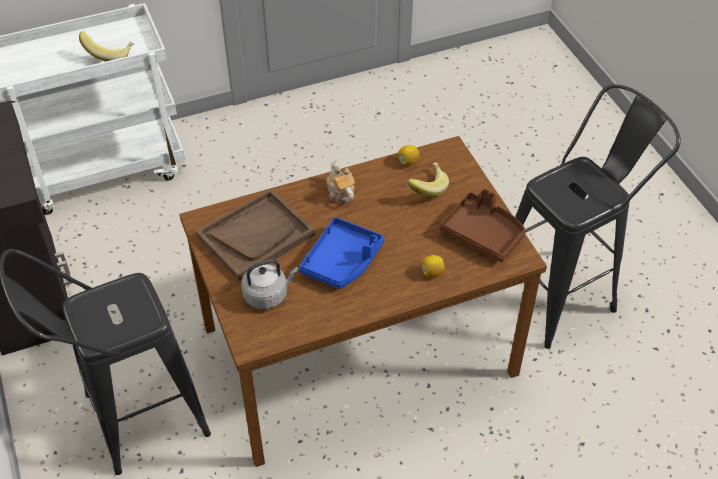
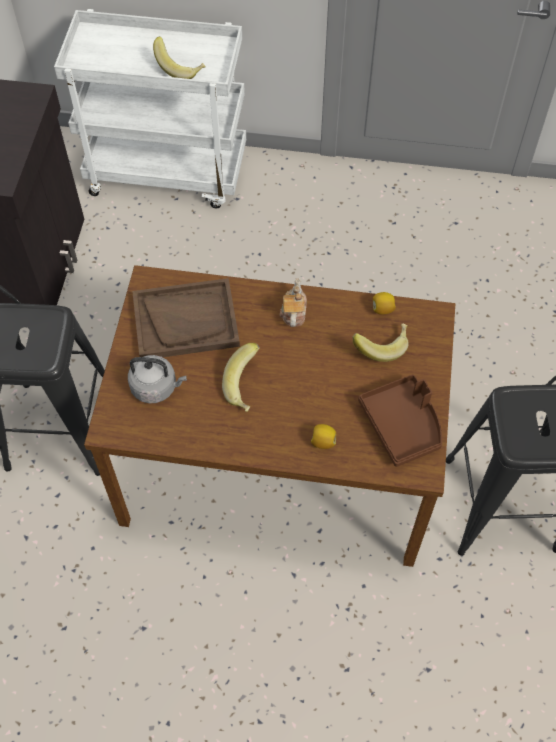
camera: 30 degrees right, 10 degrees up
blue tray [299,217,384,289] -> banana [222,343,260,412]

